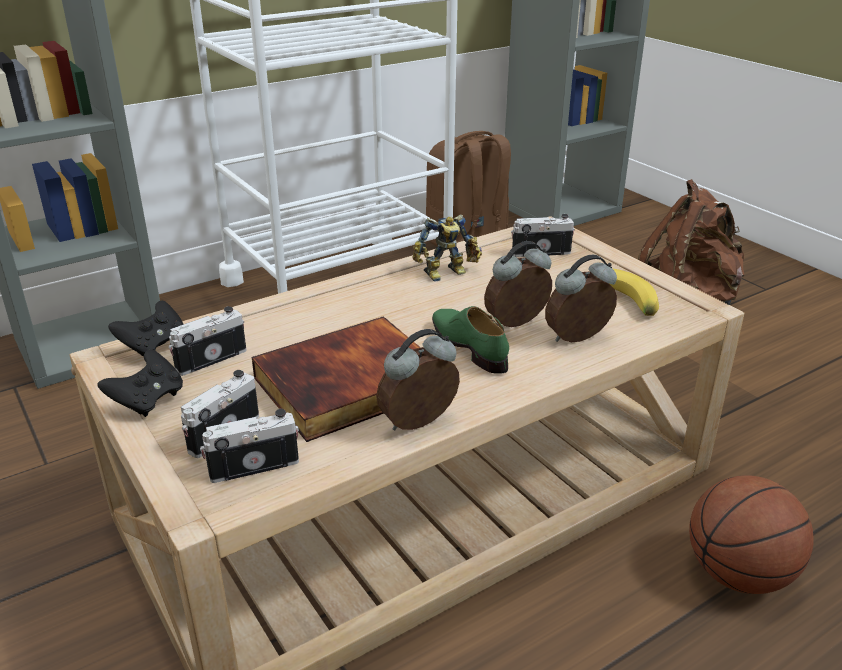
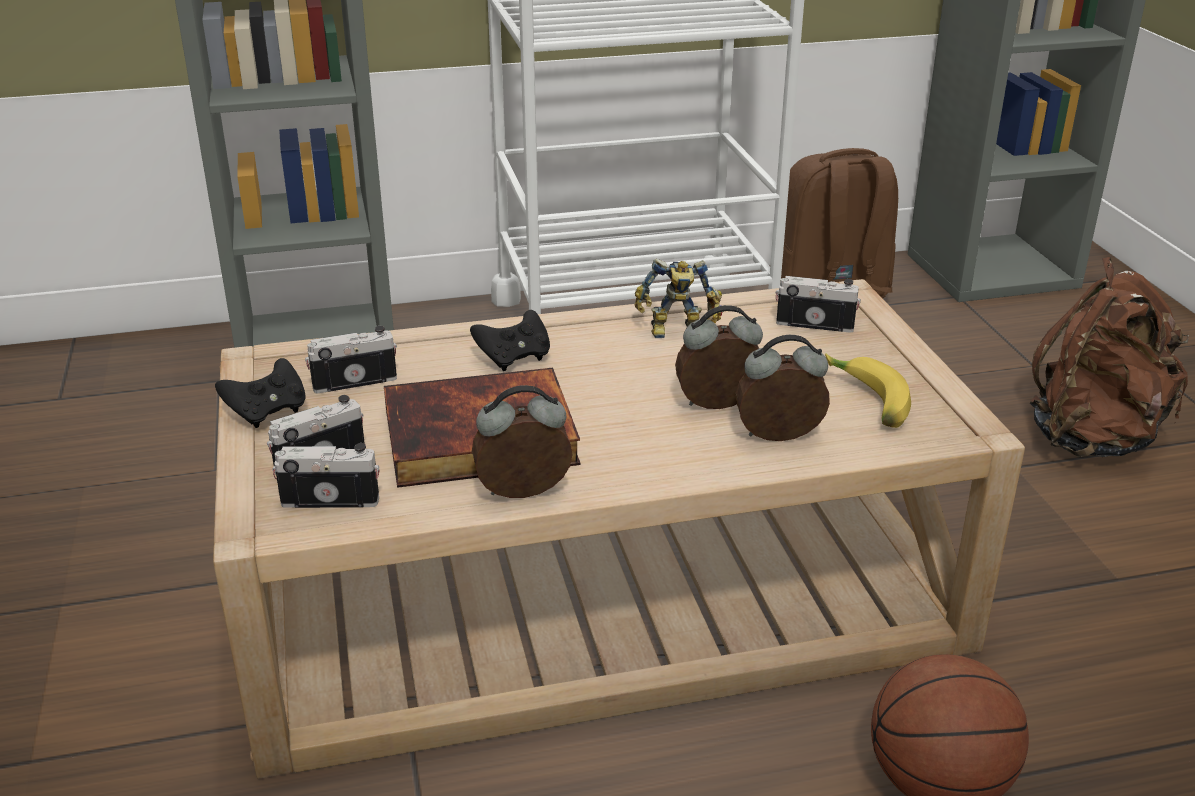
camera: 20 degrees right, 0 degrees up
black game controller [108,301,183,357] -> black game controller moved to [470,310,550,371]
green shoe [432,306,509,374] -> none

